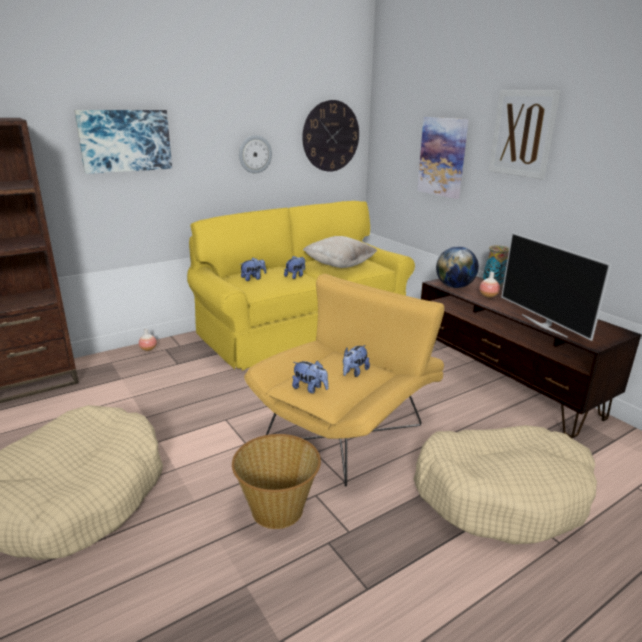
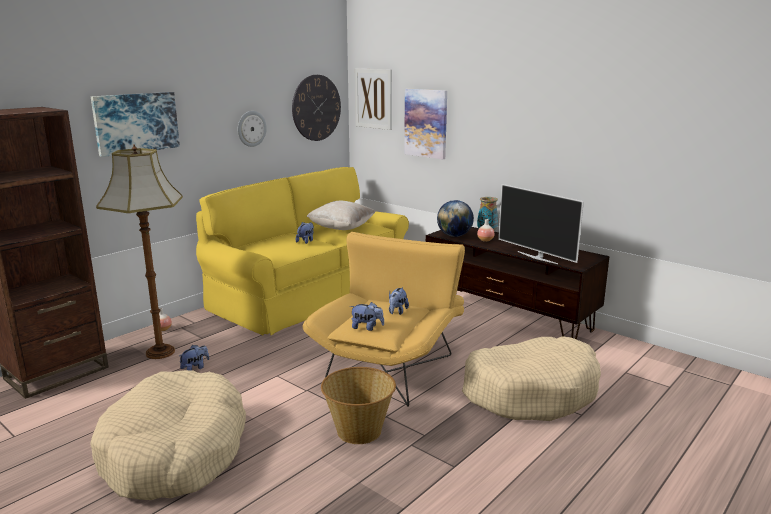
camera: 15 degrees left, 5 degrees down
plush toy [241,258,266,281] -> plush toy moved to [179,345,209,370]
picture [489,90,560,179] -> picture moved to [355,68,392,130]
none -> floor lamp [96,144,183,359]

